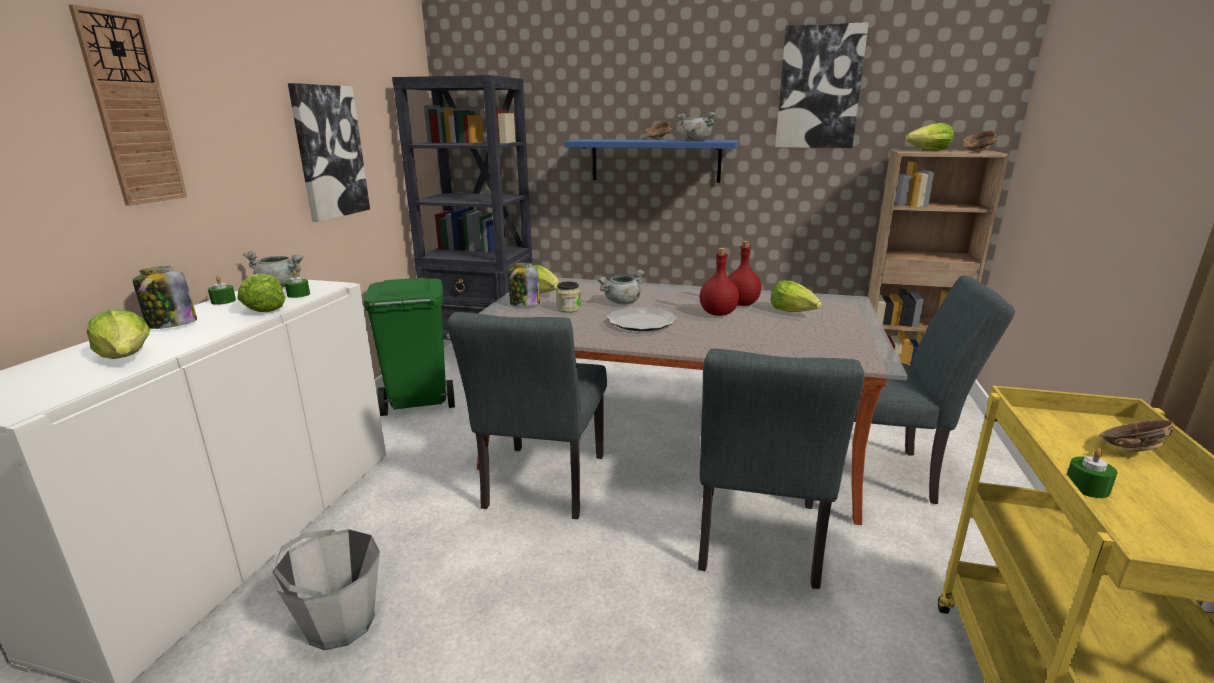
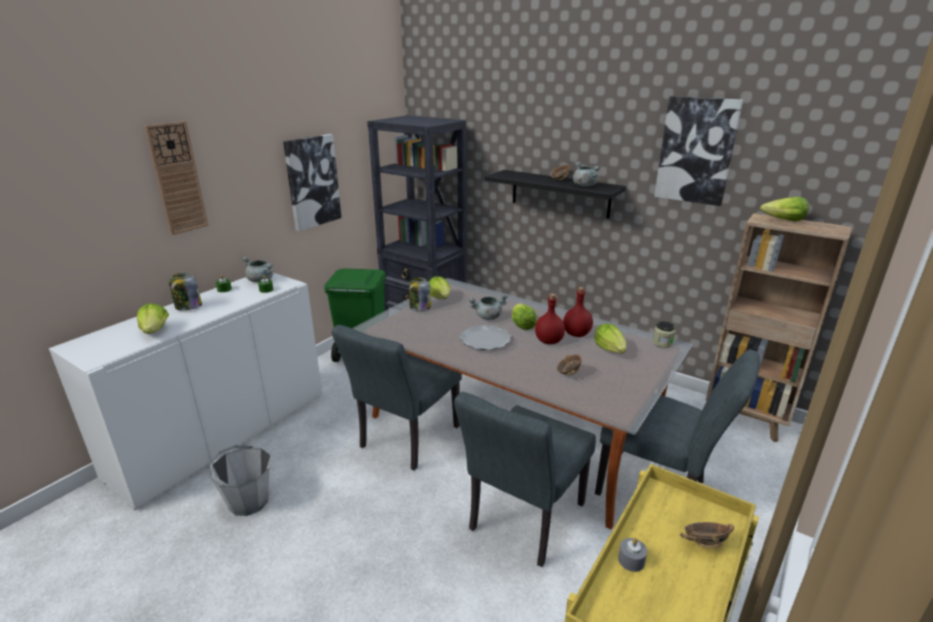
camera: 20 degrees right, 5 degrees up
lettuce [237,273,285,312] -> lettuce moved to [512,303,537,330]
jar [556,281,581,312] -> jar moved to [653,321,675,348]
blue shelf [564,139,739,183] -> black shelf [485,170,626,219]
bowl [963,131,998,152] -> bowl moved to [556,354,582,375]
green candle [1067,449,1117,498] -> grey candle [618,538,647,572]

